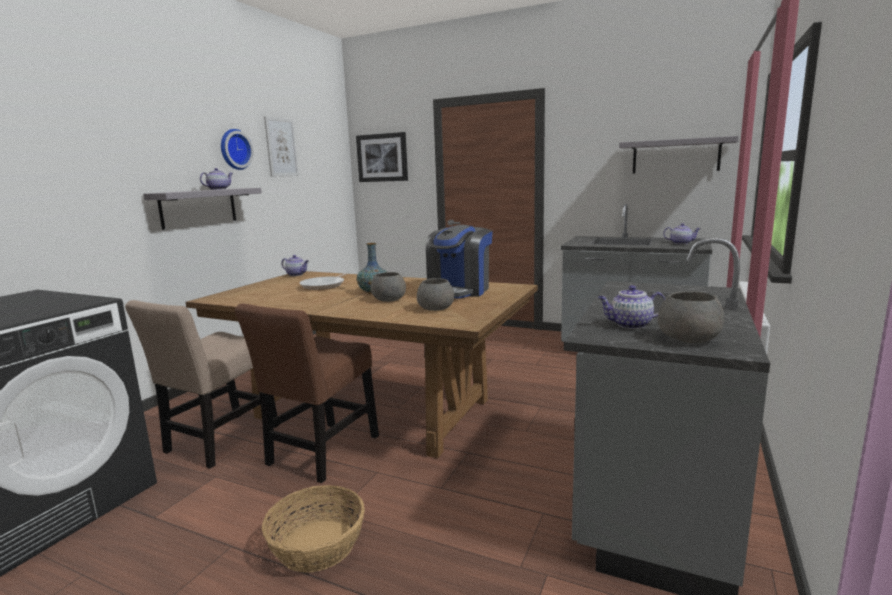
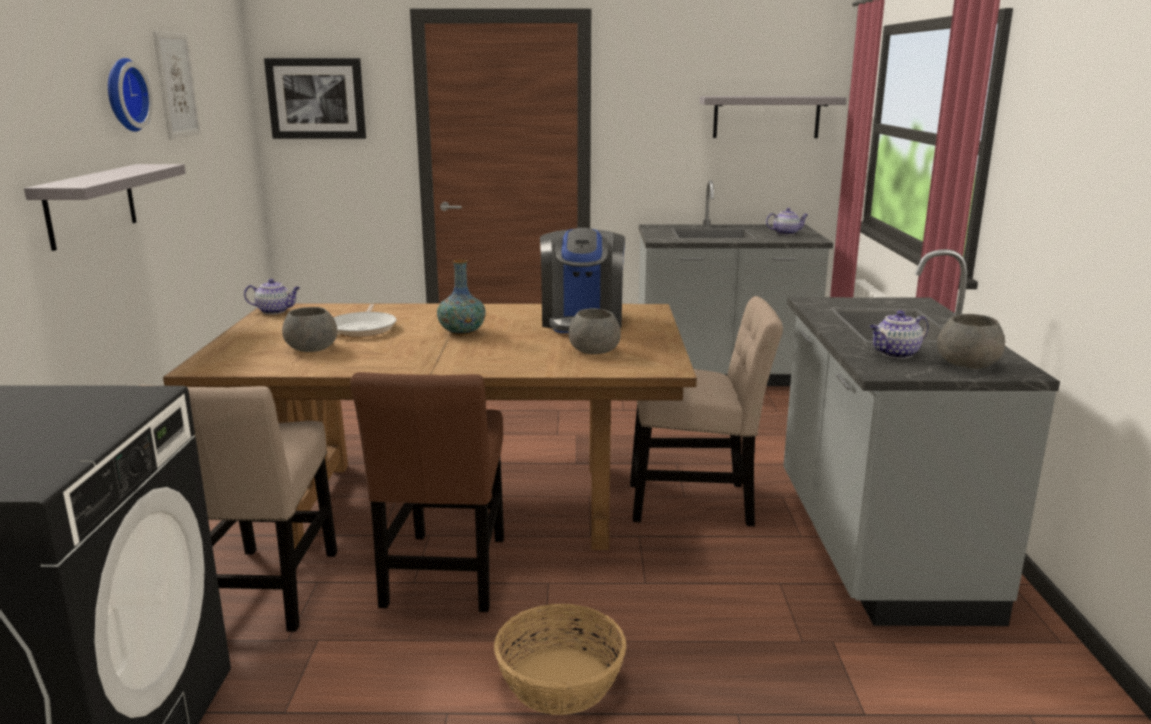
camera: 25 degrees left, 5 degrees up
teapot [200,168,233,190] -> none
grey bowl [370,272,406,302] -> grey bowl moved to [282,307,337,352]
none -> beige chair [630,296,783,526]

